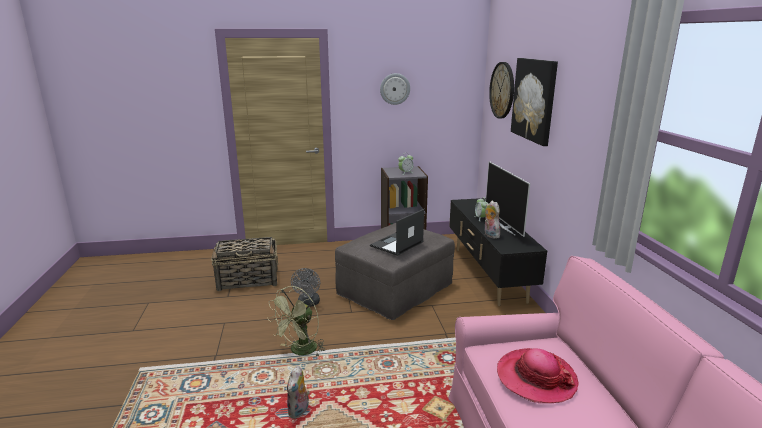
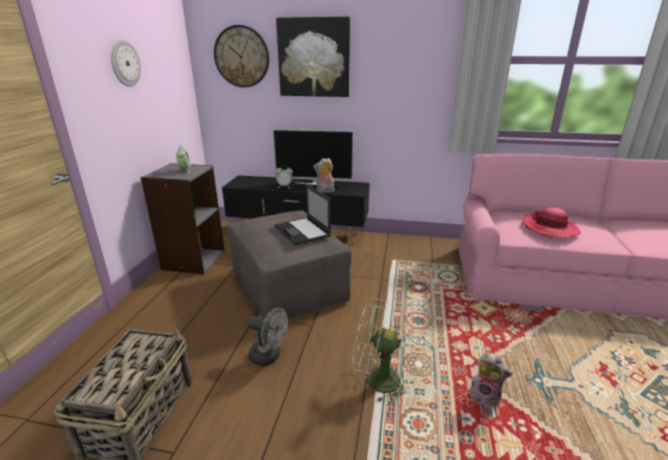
camera: 70 degrees left, 5 degrees up
green fan [267,286,325,356] -> green fan turned 135 degrees clockwise [352,298,411,403]

